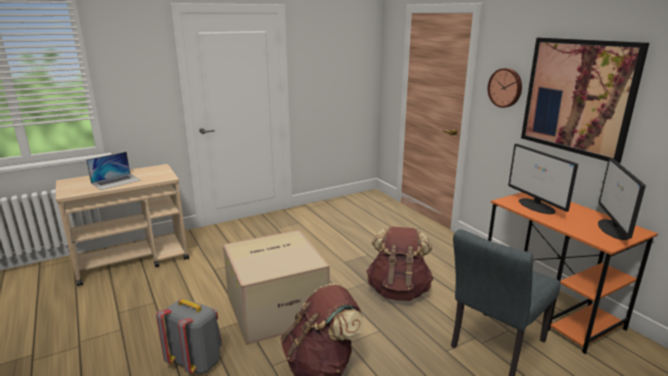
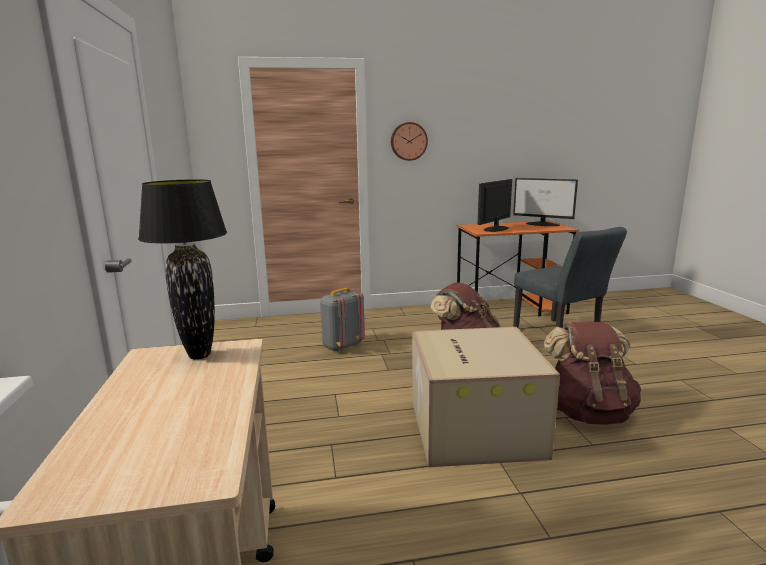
camera: 70 degrees left, 5 degrees down
laptop [86,152,140,190] -> none
grey backpack [156,298,222,374] -> grey backpack moved to [320,288,365,352]
monitor [508,144,578,214] -> monitor turned 135 degrees clockwise [478,179,512,232]
picture [521,38,649,163] -> none
none -> black table lamp [138,179,227,360]

